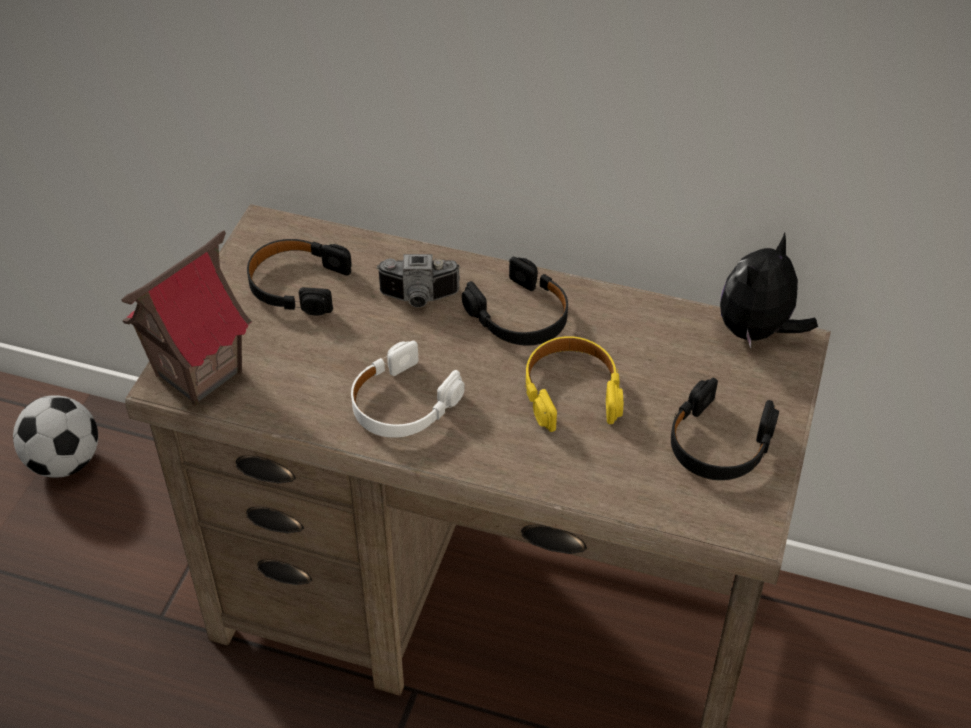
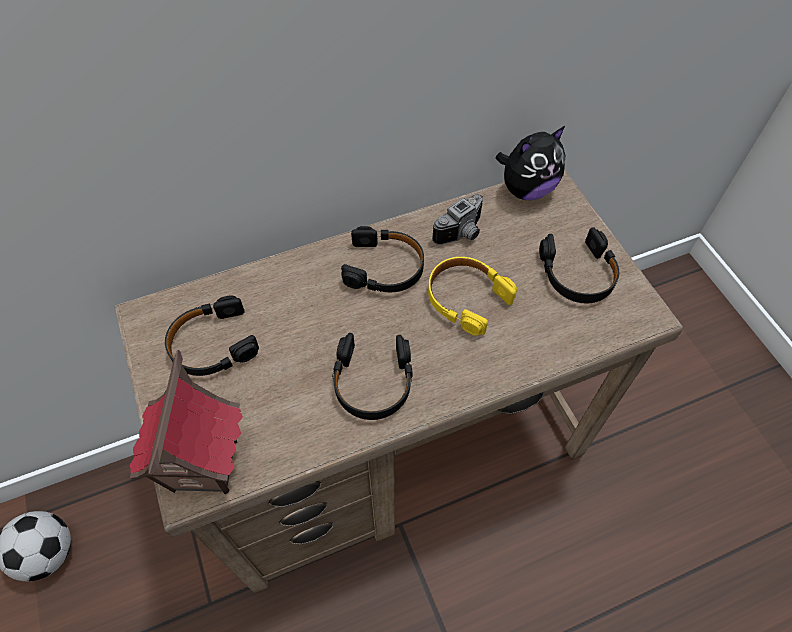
camera: 40 degrees left, 10 degrees up
white headphones [351,341,465,438] -> black headphones [332,333,413,420]
camera [376,254,460,307] -> camera moved to [432,194,483,245]
plush toy [720,233,818,348] -> plush toy turned 120 degrees counterclockwise [495,126,565,200]

